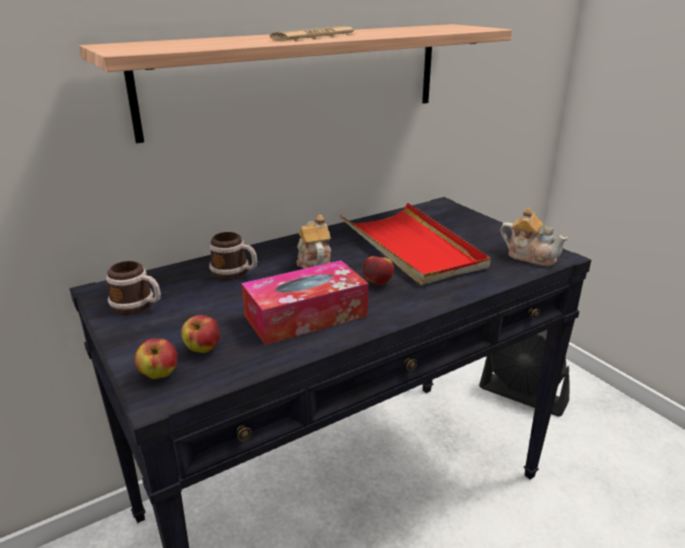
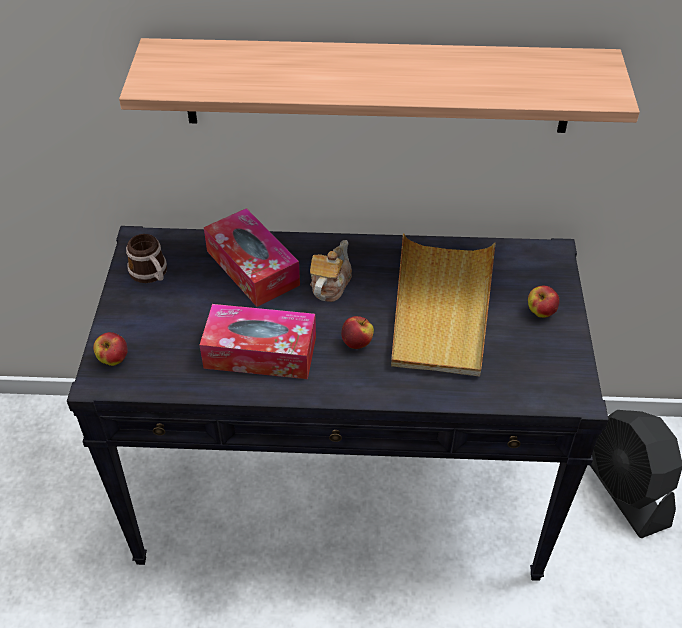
camera: 35 degrees right, 20 degrees up
apple [181,315,220,353] -> apple moved to [528,286,560,318]
mug [209,232,257,280] -> tissue box [204,208,300,307]
newspaper [270,26,357,41] -> none
red tray [340,203,491,285] -> beige tray [391,233,496,377]
teapot [500,207,568,266] -> none

